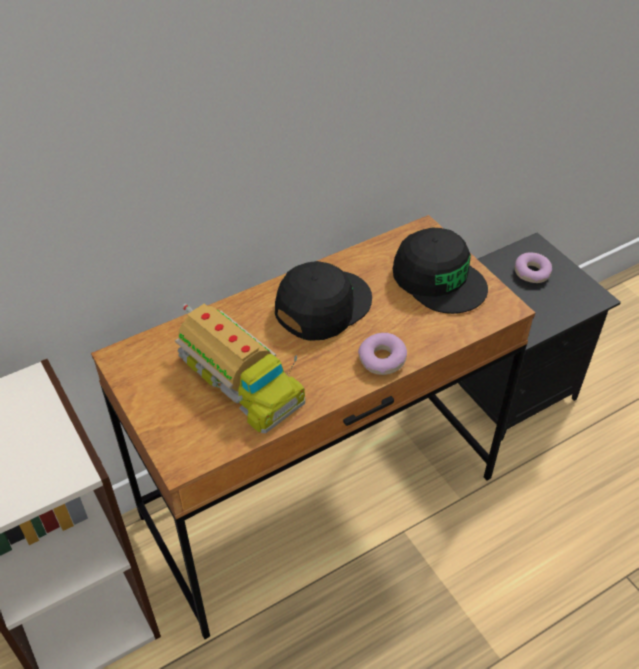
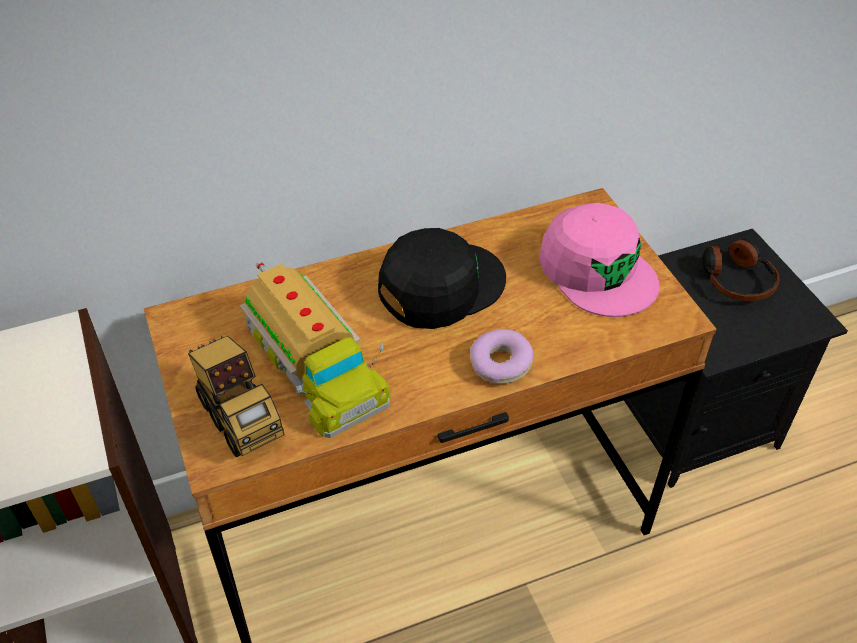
camera: 10 degrees right, 0 degrees up
black cap [393,228,488,314] -> pink cap [539,203,660,317]
donut [515,253,552,283] -> headphones [702,239,779,301]
none -> toy truck [188,336,284,457]

